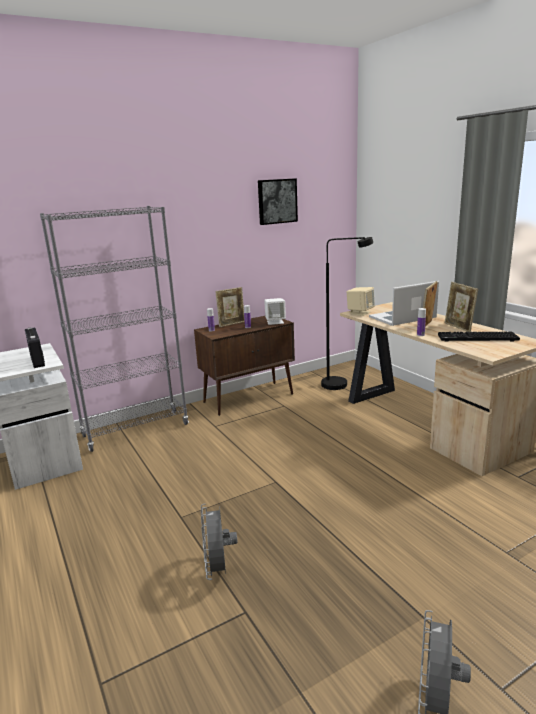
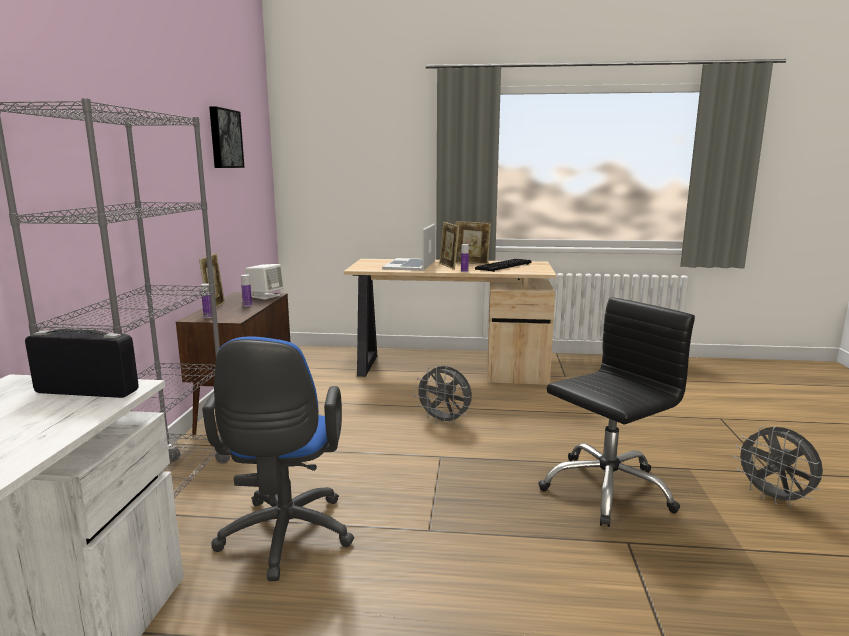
camera: 55 degrees left, 5 degrees down
grey fan [201,504,238,580] -> grey fan moved to [414,366,472,425]
black floor lamp [321,237,373,390] -> none
beige speaker [347,287,375,316] -> none
none -> blue office chair [202,336,354,581]
none -> black office chair [538,297,695,527]

